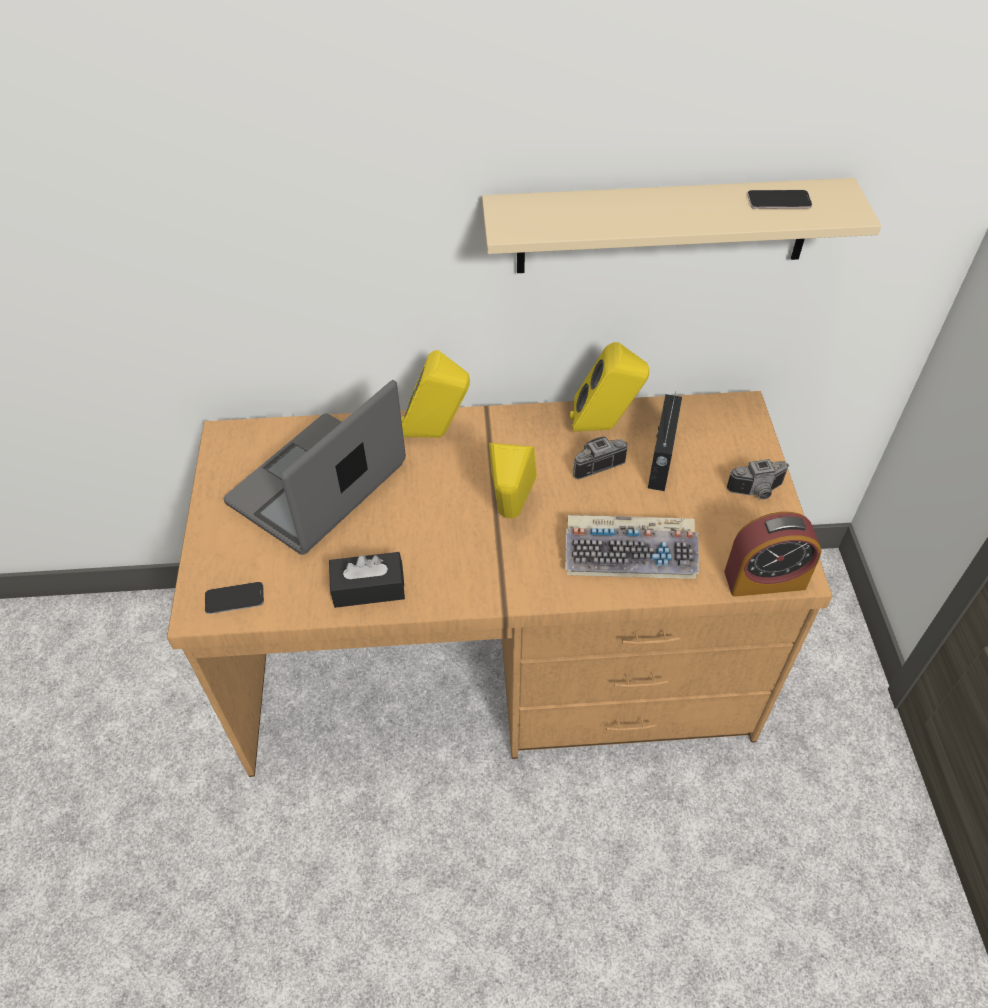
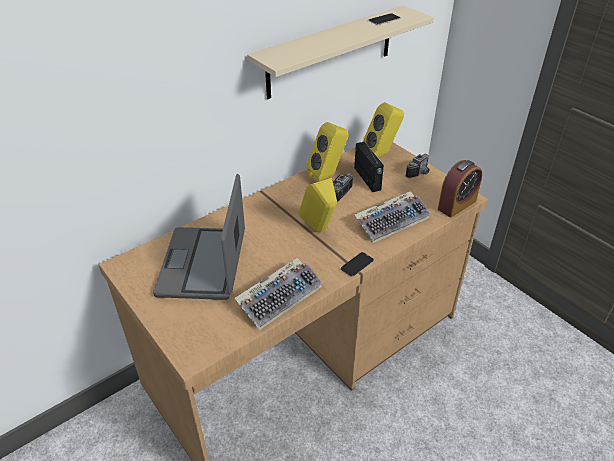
camera: 35 degrees left, 10 degrees down
phone [205,582,264,614] -> phone moved to [341,252,374,277]
black tissue box [329,552,405,608] -> keyboard [235,258,323,331]
yellow speaker [401,350,470,438] -> yellow speaker moved to [363,102,404,157]

